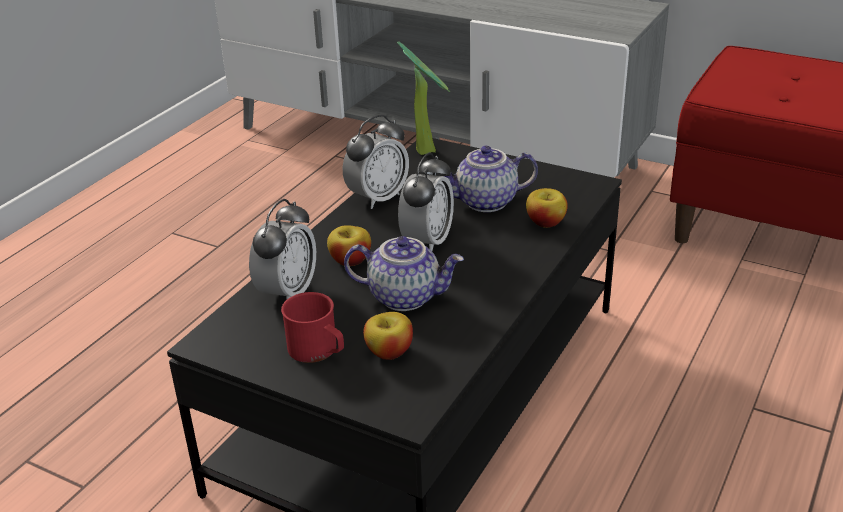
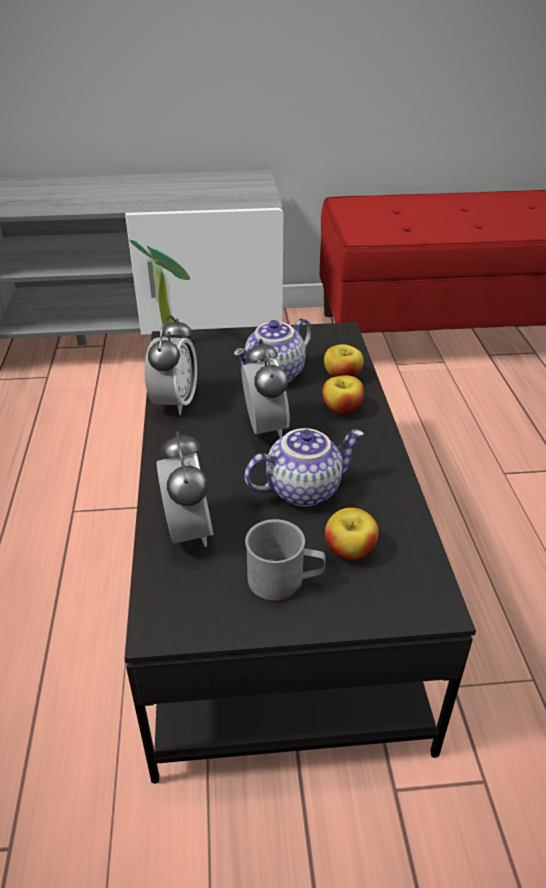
camera: 35 degrees left, 5 degrees up
red mug [281,292,344,363] -> grey mug [245,519,326,601]
apple [327,225,371,266] -> apple moved to [322,375,364,415]

